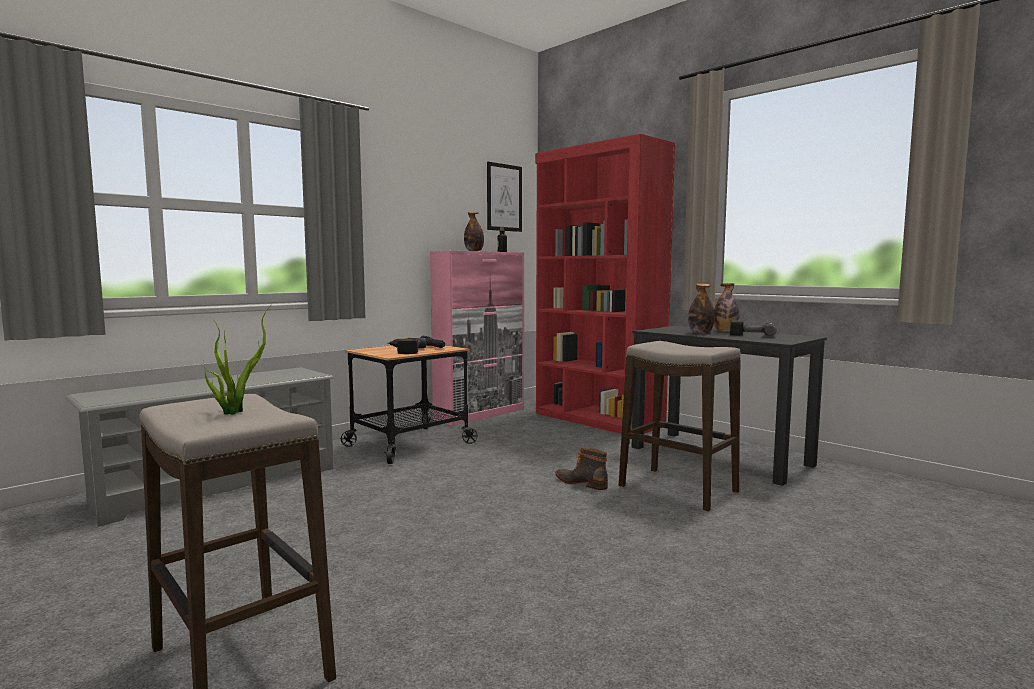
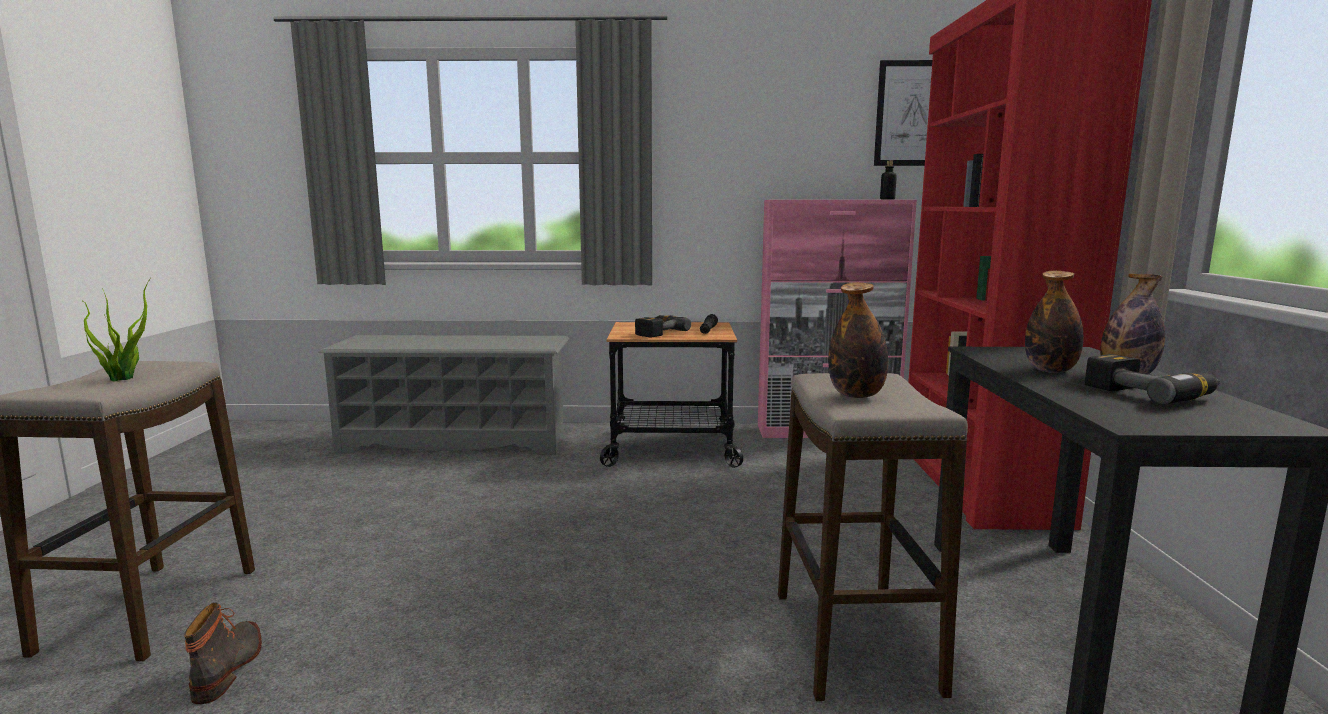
camera: 45 degrees right, 5 degrees up
bottle [464,212,484,251] -> bottle moved to [828,282,888,398]
boot [555,448,608,490] -> boot moved to [184,603,262,704]

